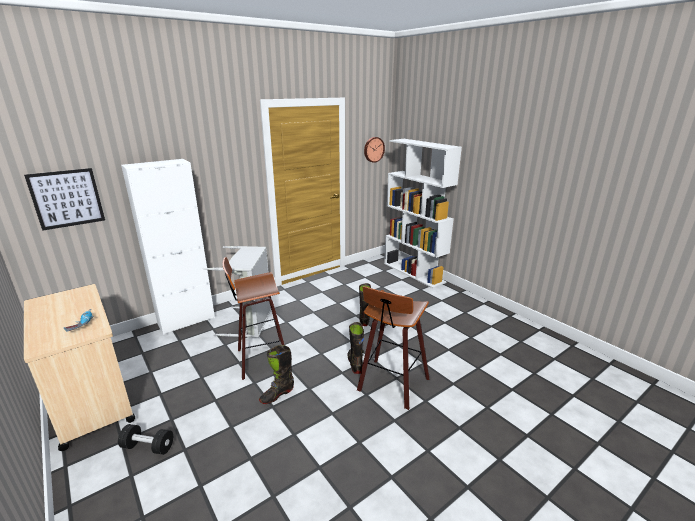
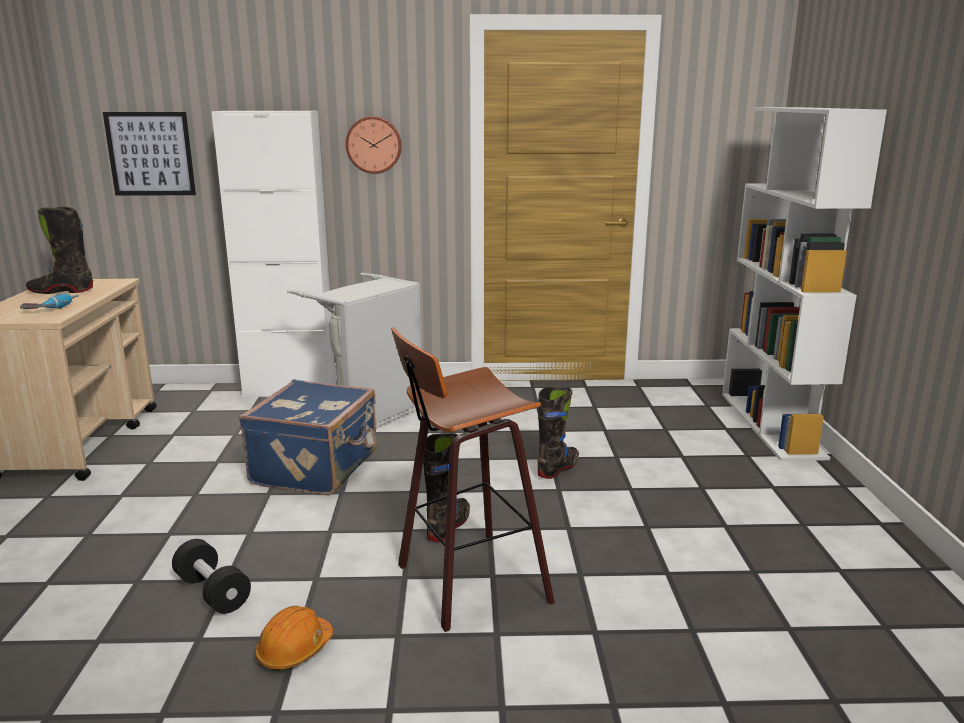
camera: 35 degrees right, 5 degrees down
black dumbbell [118,424,173,455] -> black dumbbell moved to [172,539,251,614]
stool [223,257,284,380] -> blue suitcase [239,380,377,496]
black boot [259,345,294,404] -> black boot moved to [26,207,93,294]
wall clock [364,137,385,163] -> wall clock moved to [346,116,402,174]
none -> orange hard hat [255,606,333,671]

